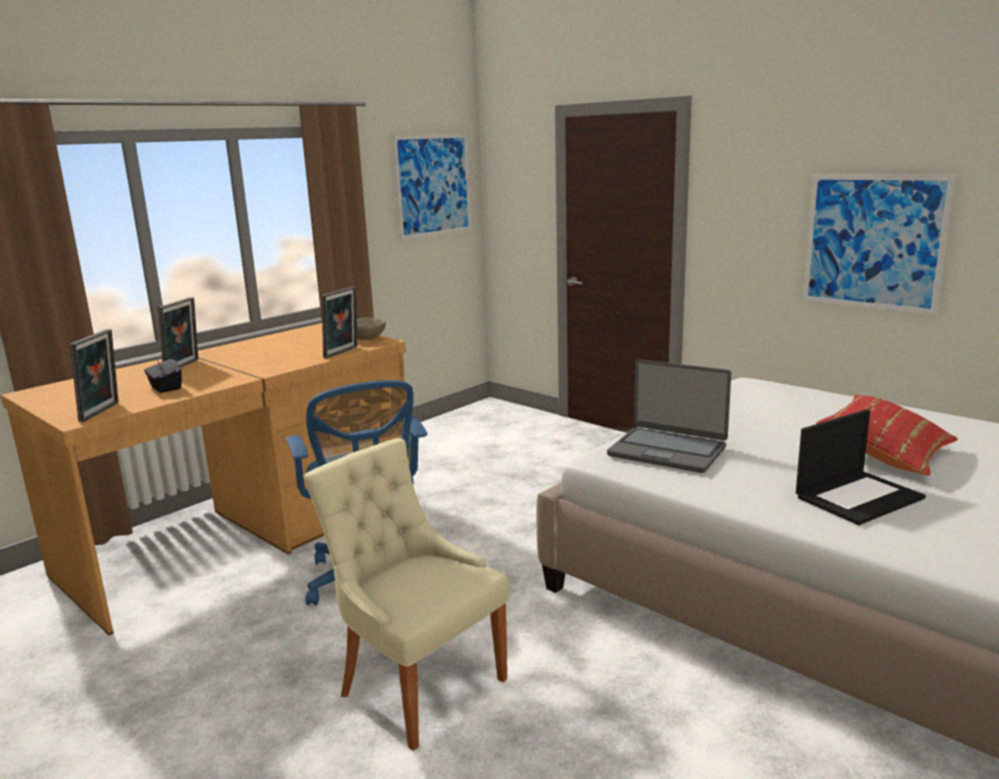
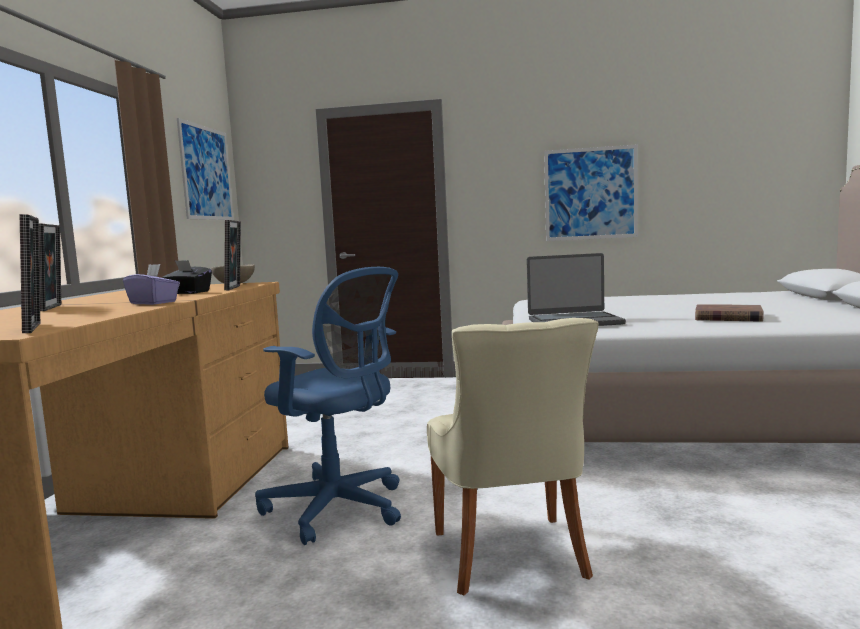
camera: 35 degrees left, 10 degrees down
black tissue box [144,354,182,393] -> black tissue box moved to [162,260,212,294]
beige chair [303,438,509,751] -> beige chair turned 105 degrees counterclockwise [427,318,598,595]
laptop [796,409,926,525] -> brown book [695,304,763,322]
red pillow [816,395,958,476] -> none
none -> purple tissue box [123,264,180,305]

